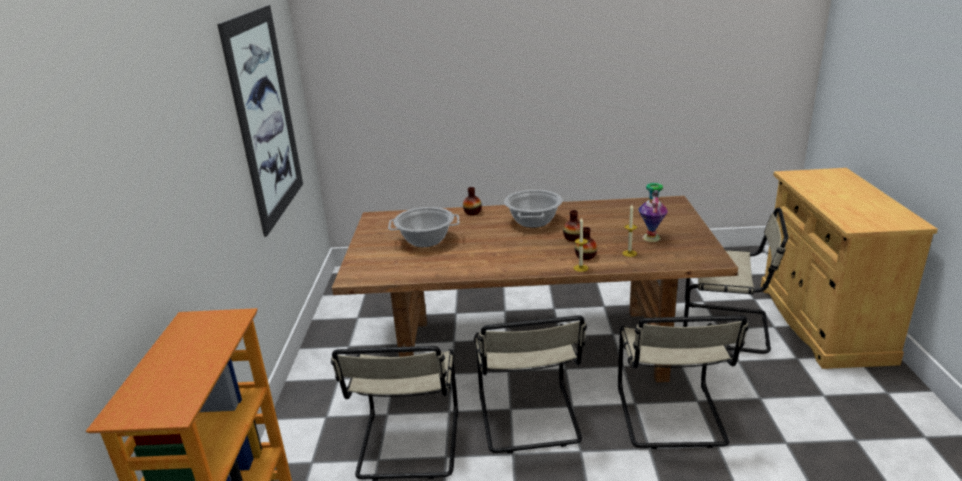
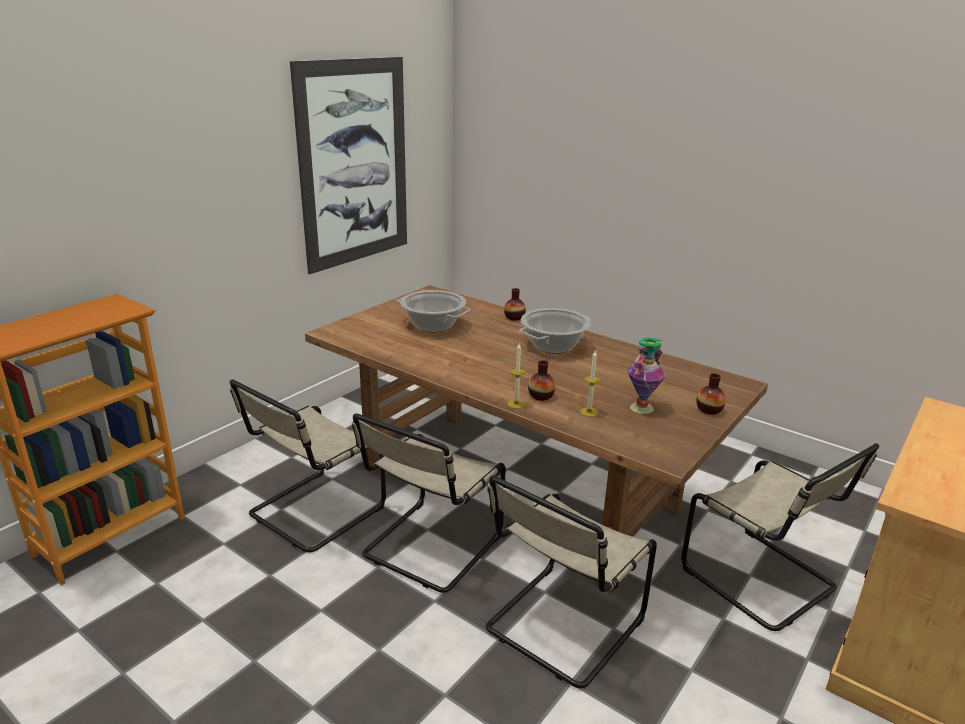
camera: 35 degrees right, 0 degrees up
vase [563,210,584,241] -> vase moved to [696,373,726,415]

